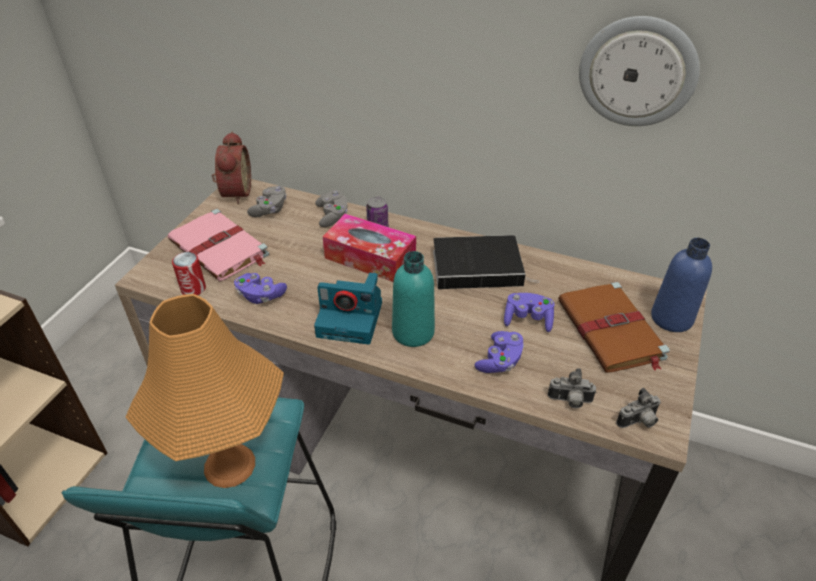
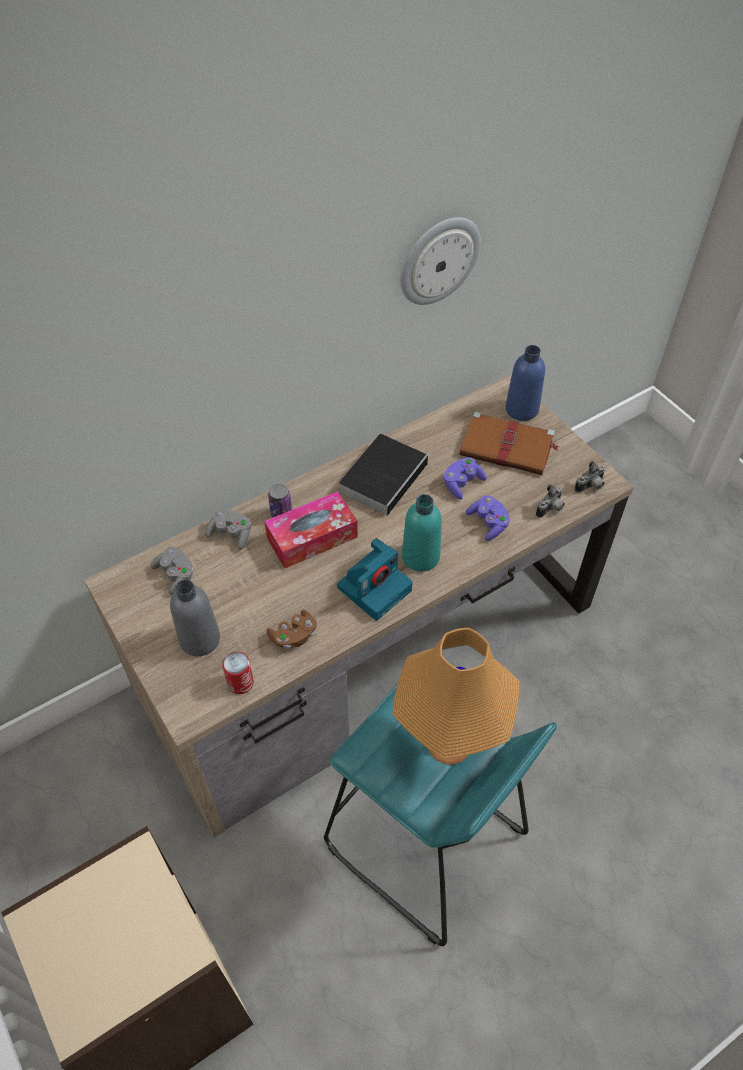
camera: 55 degrees left, 10 degrees up
pink book [168,209,269,281] -> grey bottle [170,579,220,656]
alarm clock [212,131,251,204] -> none
purple game controller [234,273,287,304] -> brown game controller [266,610,317,649]
camera [616,388,661,428] -> camera turned 45 degrees clockwise [574,461,605,493]

